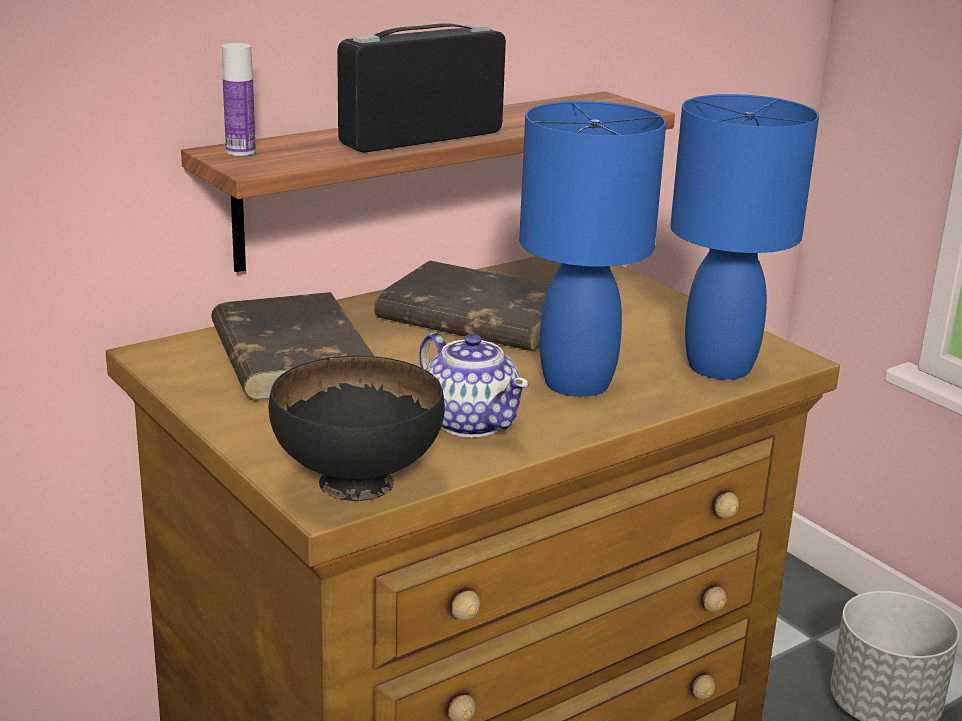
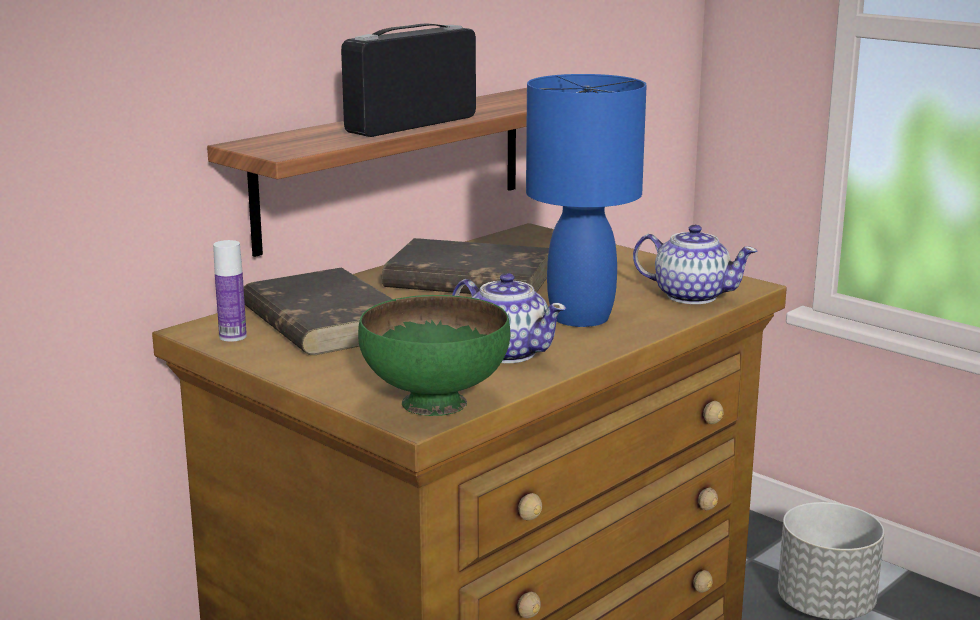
camera: 10 degrees left, 5 degrees down
bottle [222,43,256,156] -> bottle moved to [213,240,247,342]
black bowl [269,355,445,501] -> green bowl [358,295,511,416]
blue table lamp [670,94,819,380] -> teapot [633,225,758,304]

